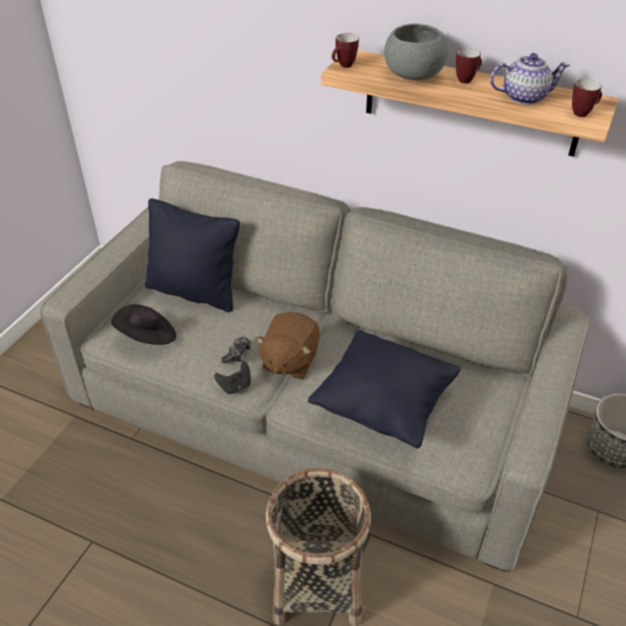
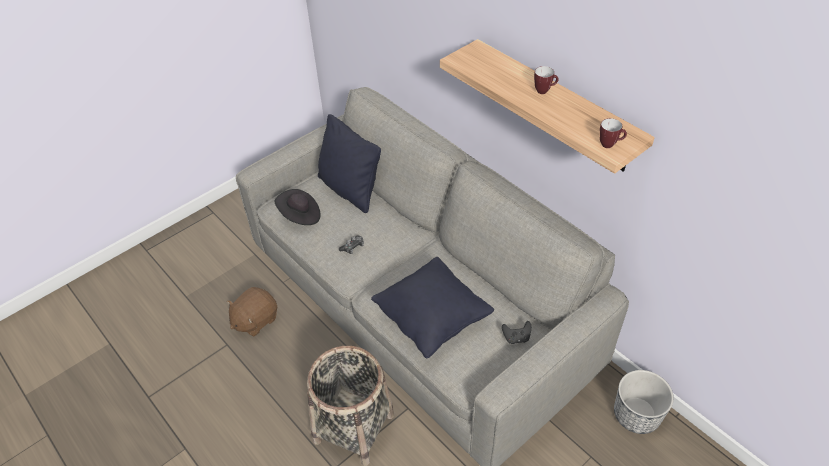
camera: 25 degrees right, 5 degrees up
black game controller [214,362,251,394] -> black game controller moved to [502,321,531,344]
brown plush toy [255,312,320,379] -> brown plush toy moved to [227,287,277,337]
mug [332,33,359,68] -> none
grey bowl [384,23,449,80] -> none
teapot [490,53,570,105] -> none

